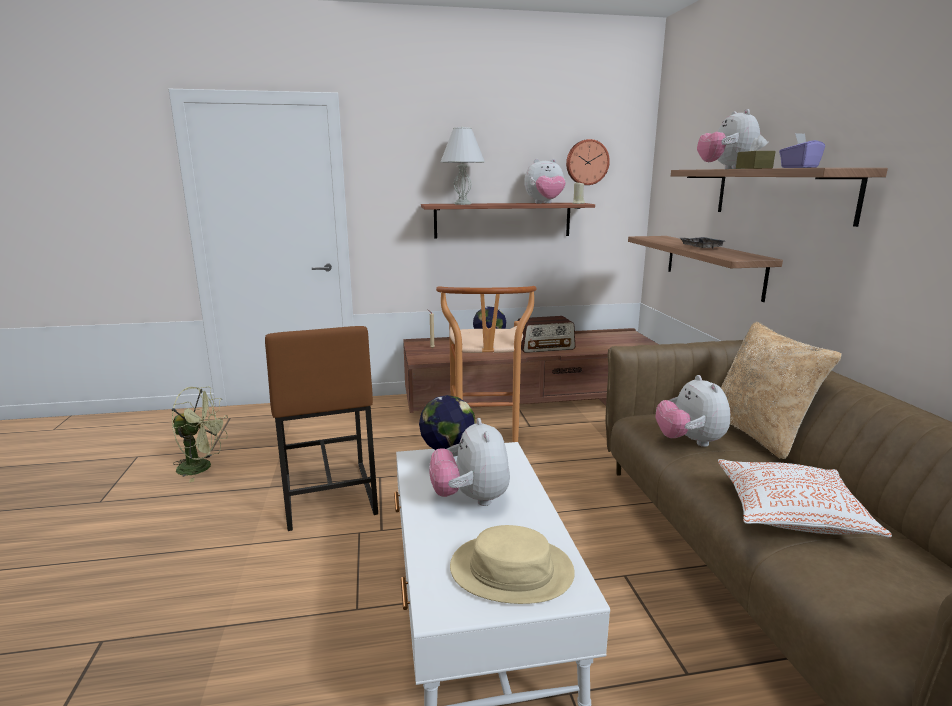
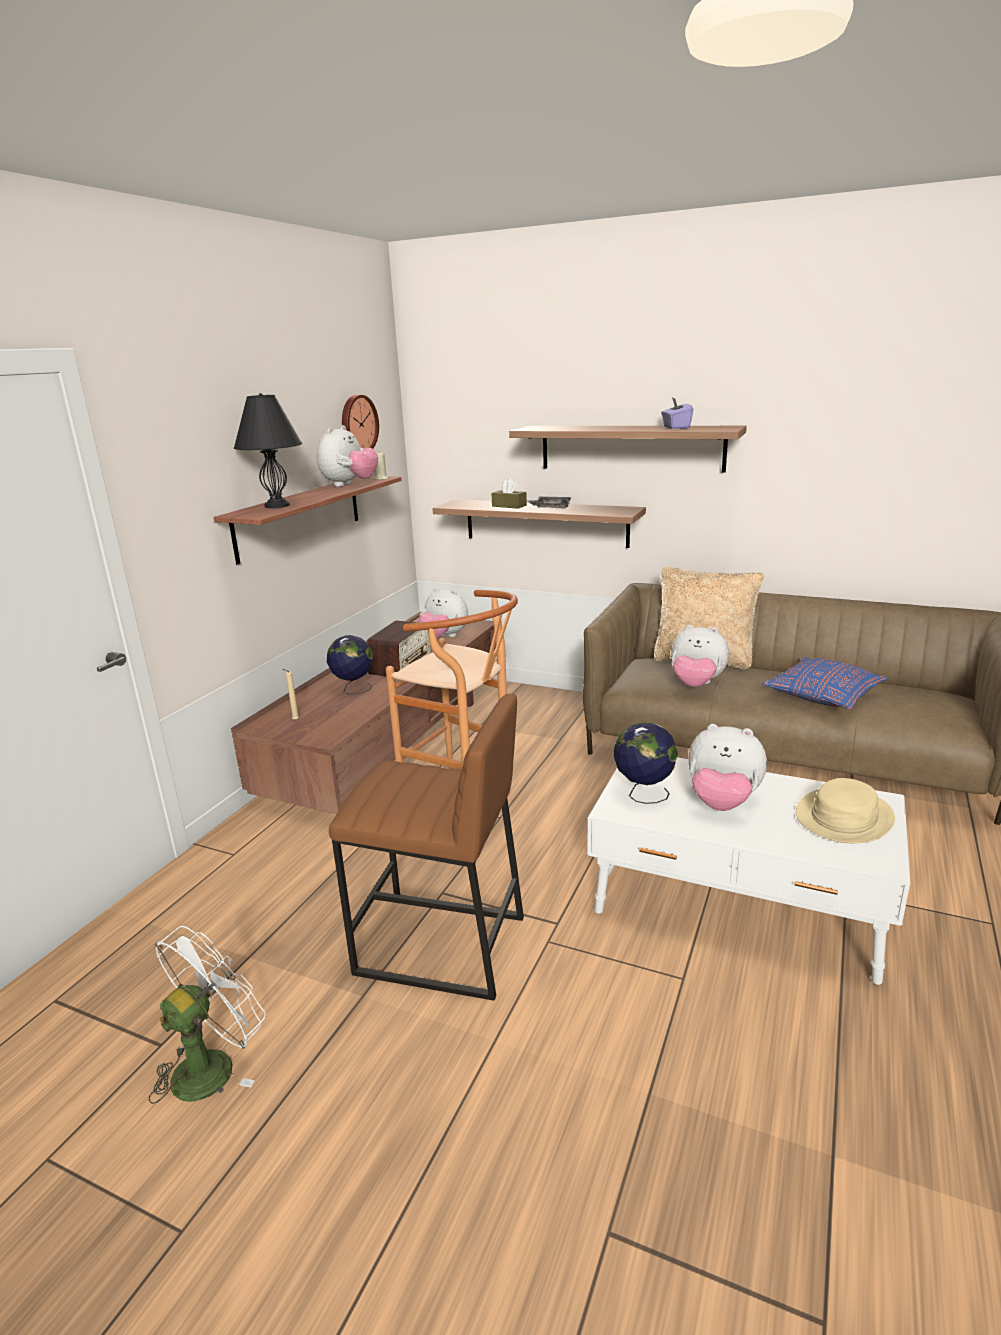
camera: 55 degrees left, 5 degrees up
green fan [172,387,228,482] -> white fan [149,926,266,1104]
white table lamp [441,126,485,205] -> black table lamp [234,393,302,508]
plush toy [697,109,760,169] -> plush toy moved to [418,588,468,638]
white pillow [718,459,892,538] -> blue pillow [762,657,888,710]
brown tissue box [736,135,775,169] -> brown tissue box moved to [491,479,527,509]

